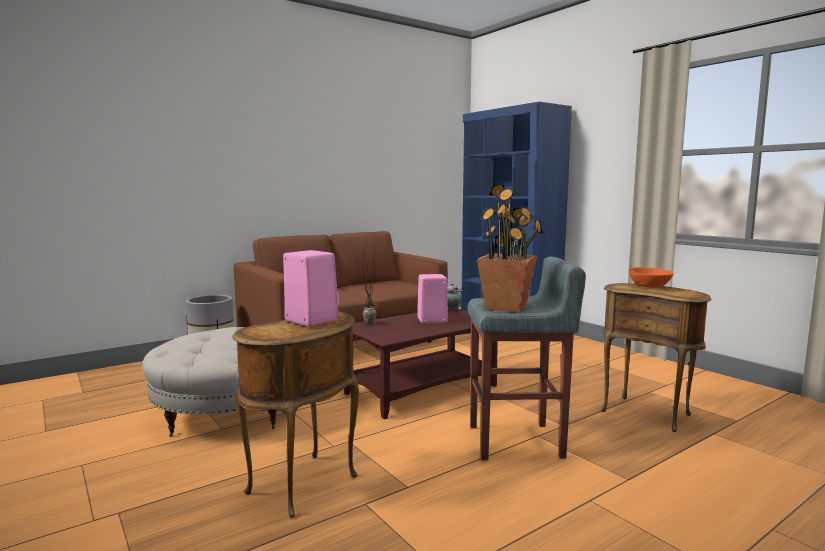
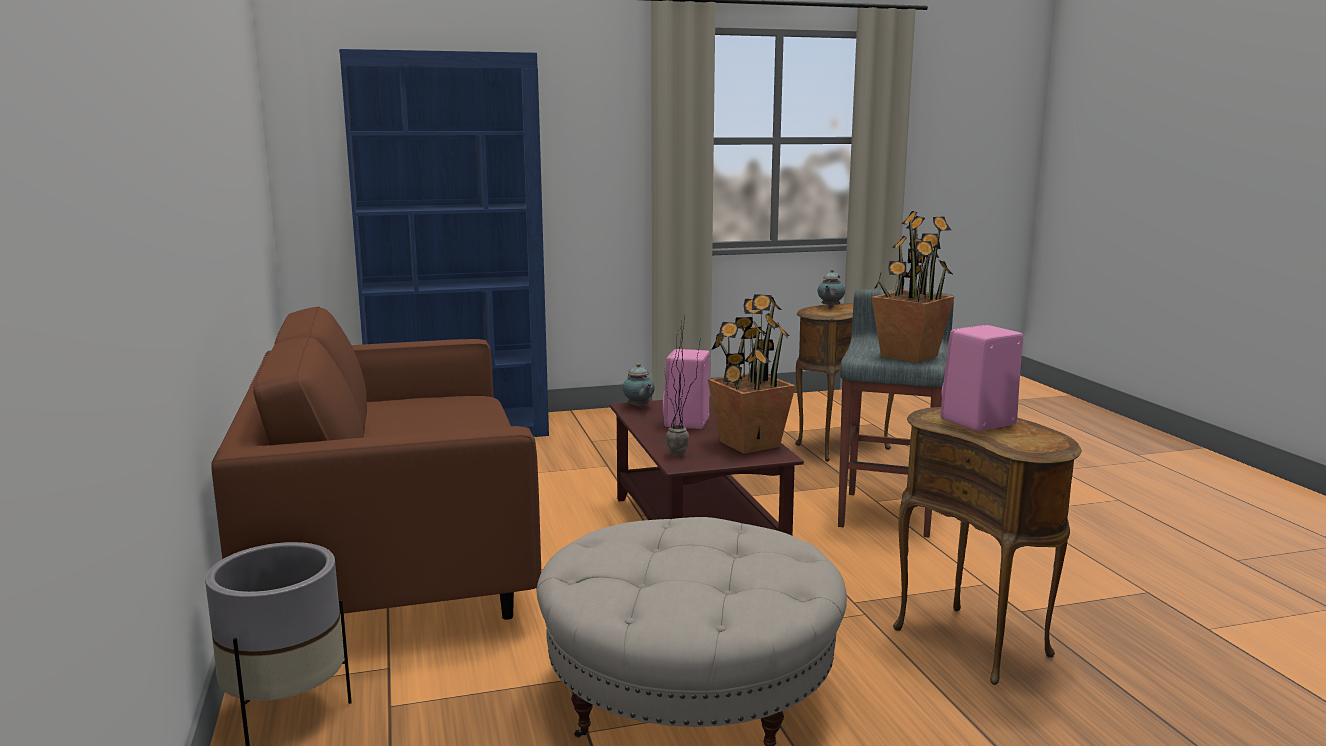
camera: 70 degrees left, 5 degrees up
orange bowl [629,267,674,288] -> teapot [818,269,845,308]
none -> potted plant [708,294,796,454]

